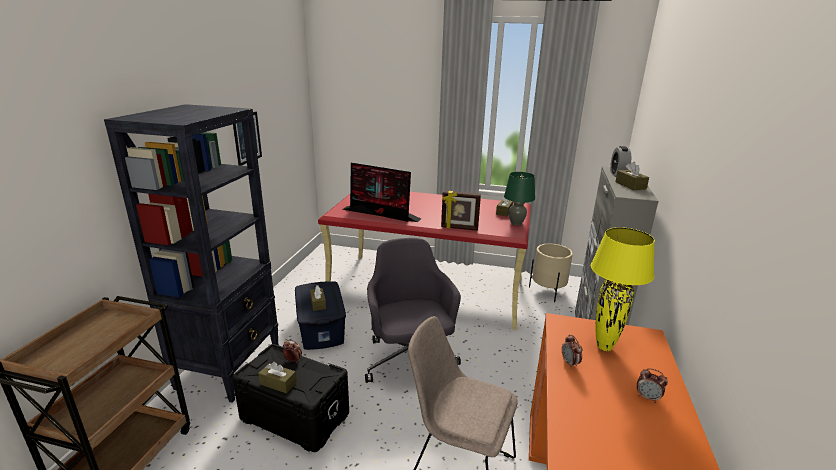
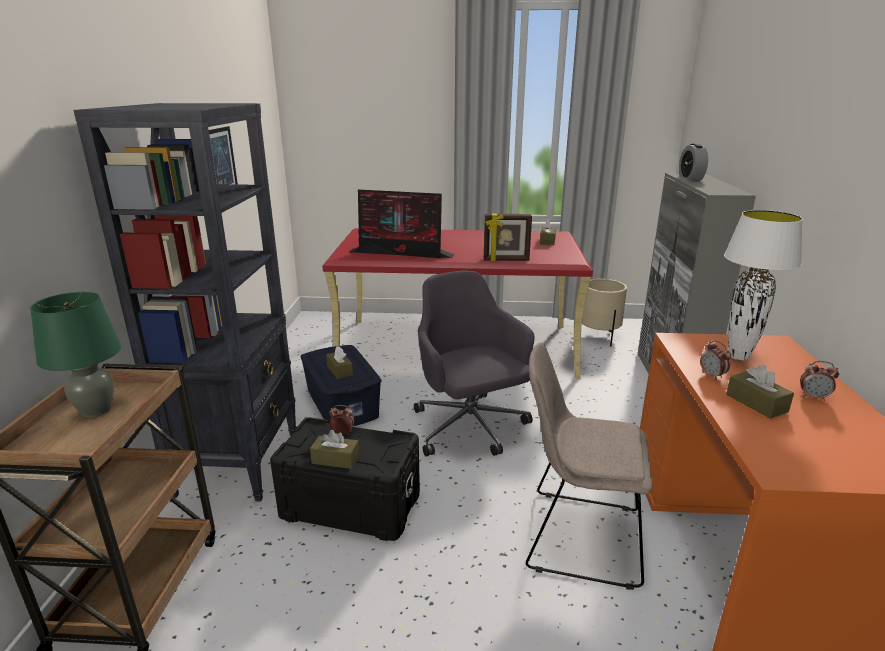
camera: 10 degrees left, 0 degrees up
green table lamp [504,172,535,225] -> green table lamp moved to [30,292,121,418]
yellow table lamp [591,227,655,351] -> white table lamp [724,210,803,361]
brown tissue box [615,162,649,190] -> brown tissue box moved to [726,365,794,419]

